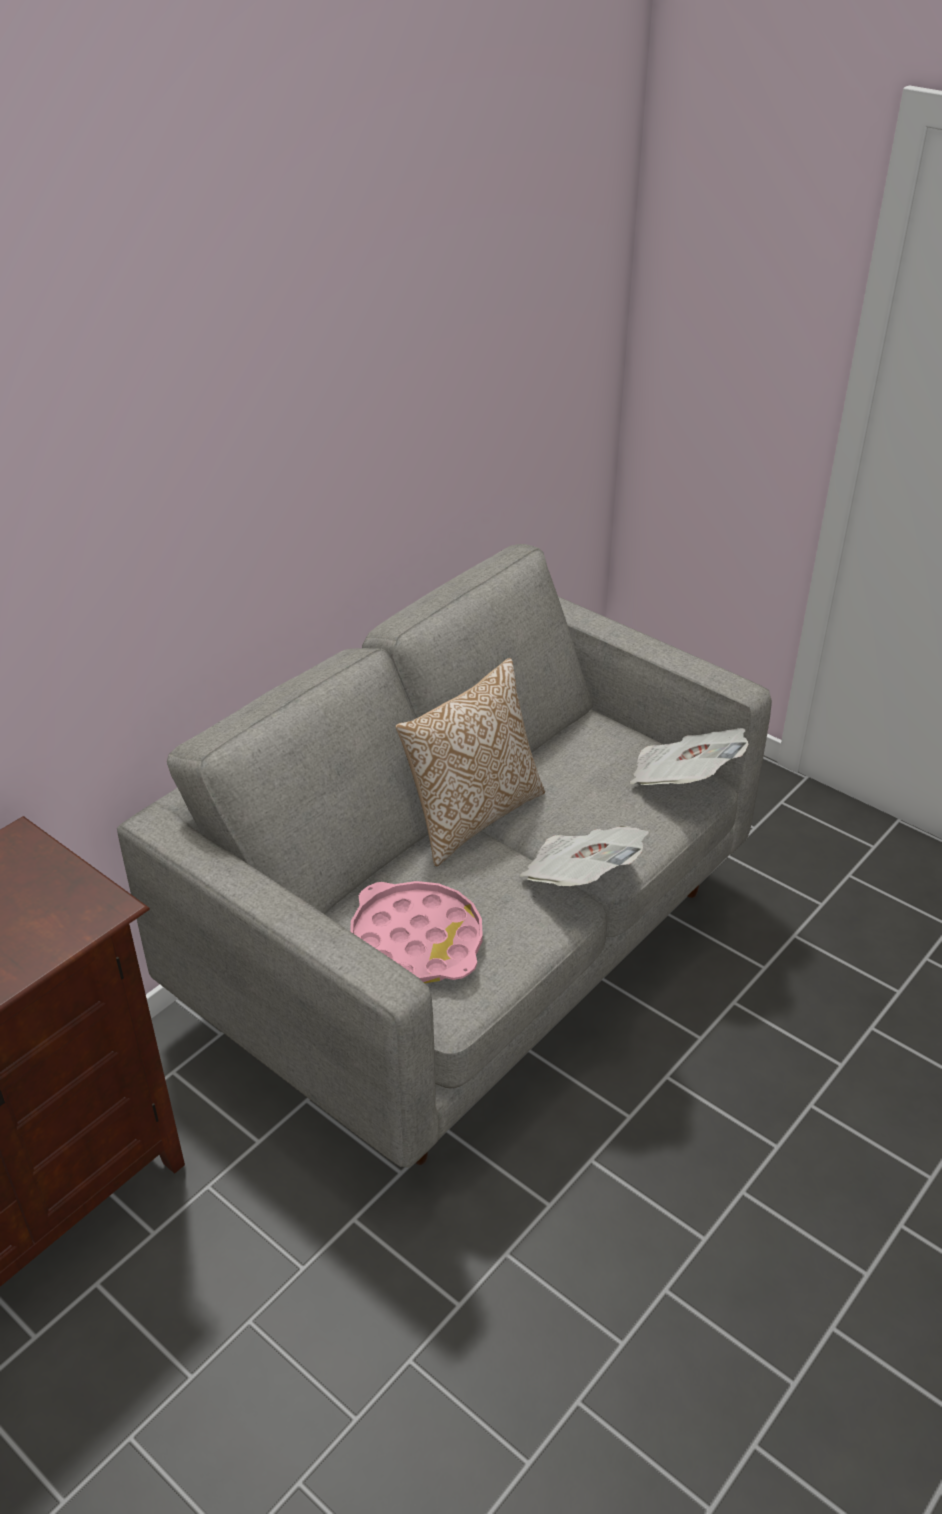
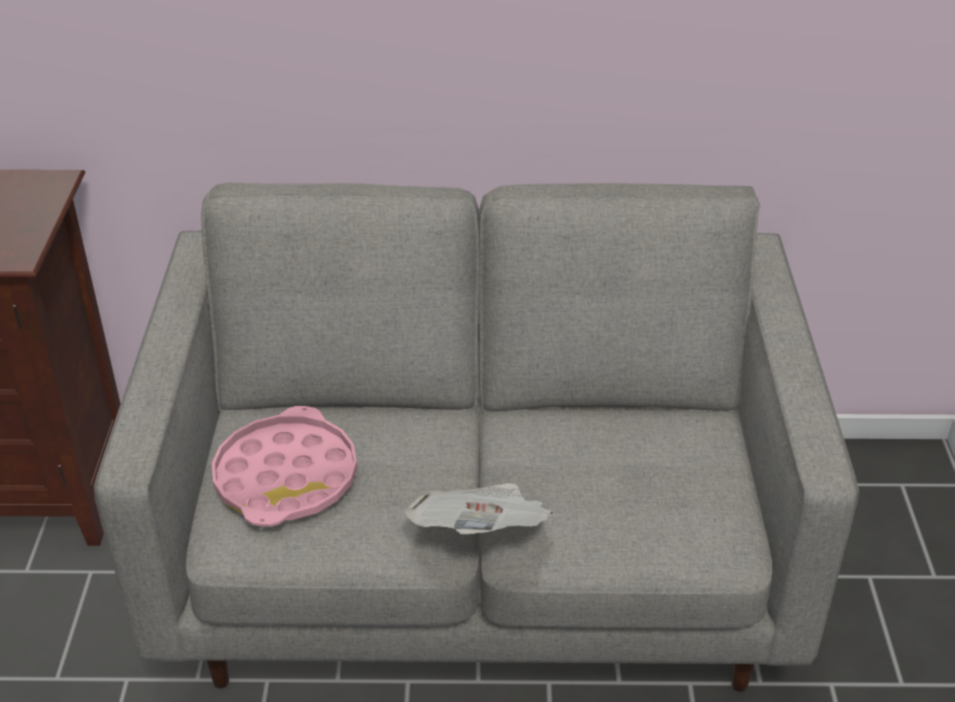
camera: 50 degrees right, 0 degrees up
pillow [396,658,545,866] -> none
newspaper [630,728,748,785] -> none

